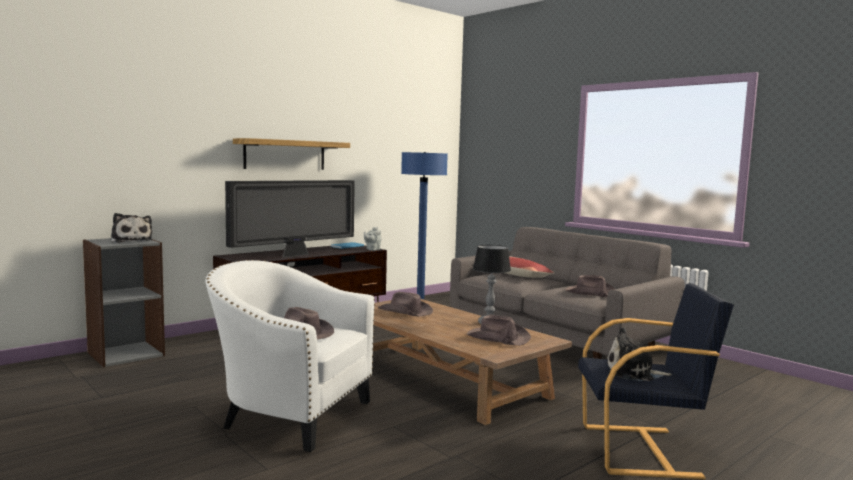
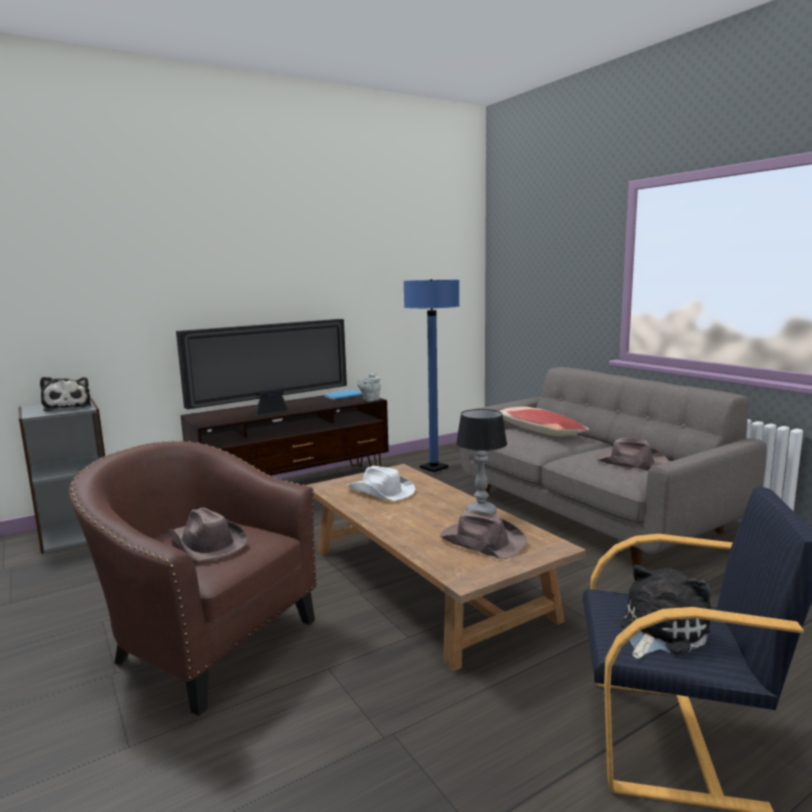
camera: 10 degrees right, 5 degrees up
white armchair [205,260,375,452] -> brown armchair [69,441,317,716]
shelf [233,138,350,170] -> none
brown hat [378,292,433,317] -> white hat [348,466,415,501]
plush toy [607,327,672,381] -> plush toy turned 120 degrees clockwise [619,565,711,659]

